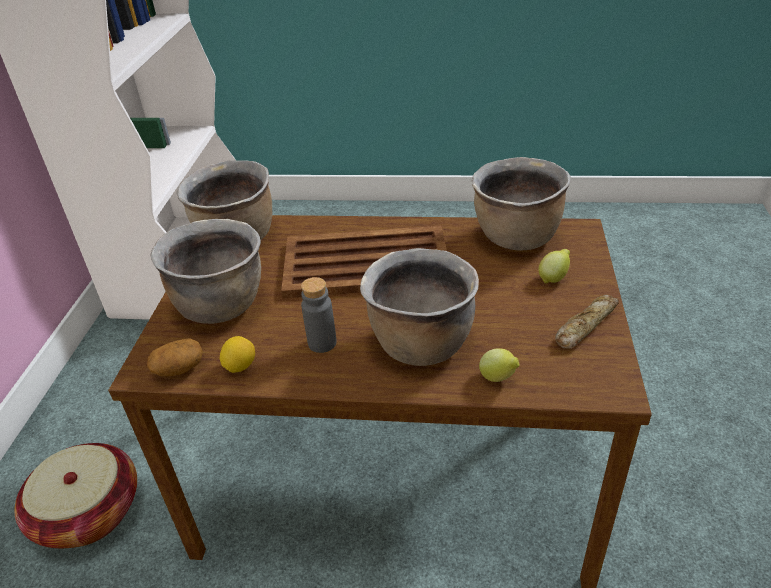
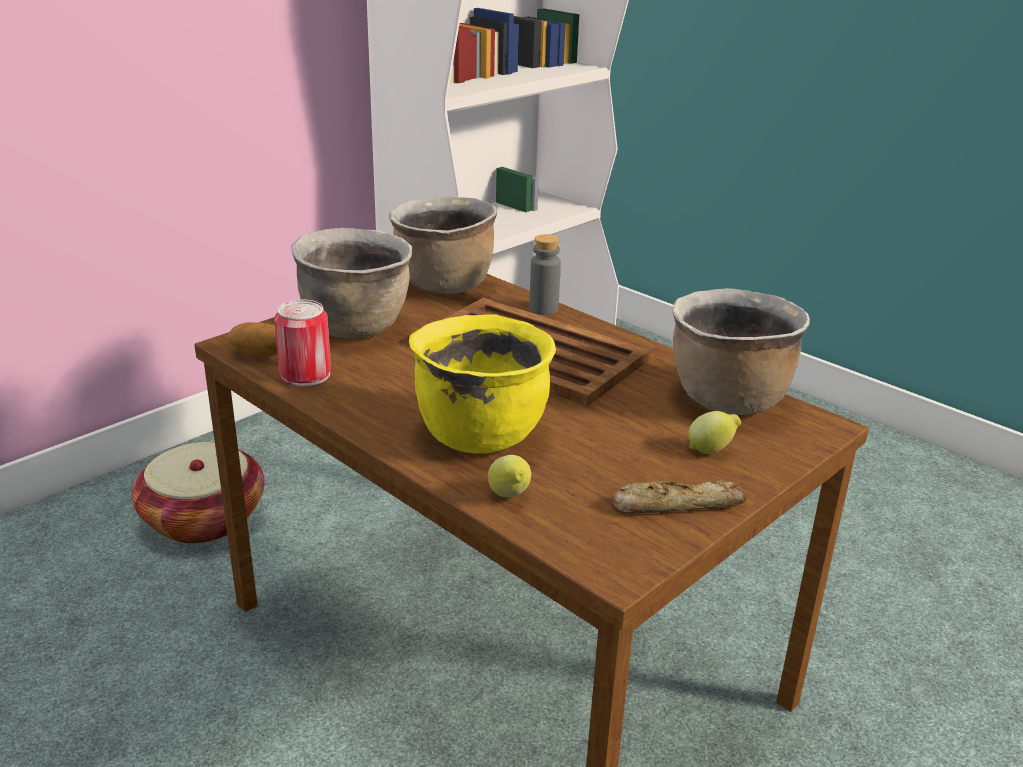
camera: 35 degrees right, 10 degrees down
lemon [220,336,255,373] -> can [274,300,331,386]
grey bottle [301,277,337,353] -> grey bottle moved to [529,234,561,315]
brown cooking pot [360,248,479,366] -> yellow cooking pot [409,314,556,454]

